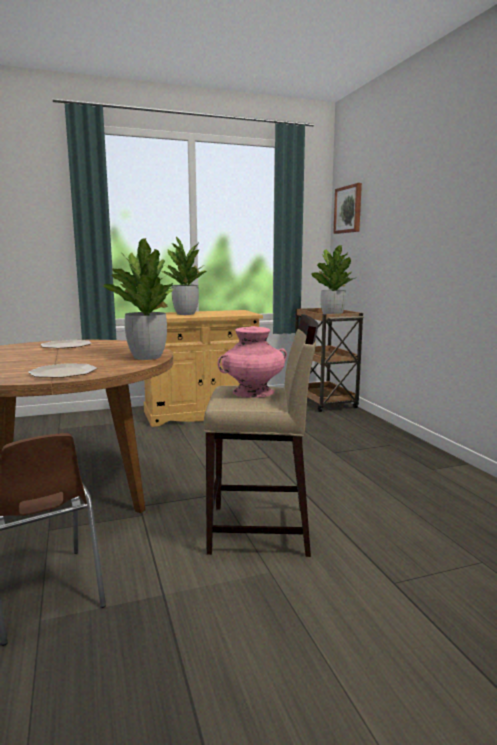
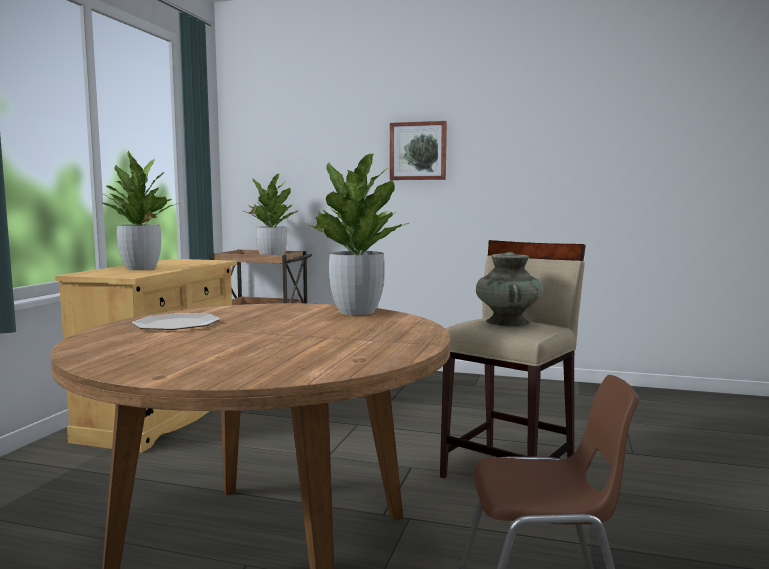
camera: 55 degrees left, 5 degrees down
plate [28,363,97,378] -> none
pink vase [218,326,287,398] -> turquoise vase [476,252,544,327]
picture [333,183,362,234] -> picture moved to [390,121,447,180]

